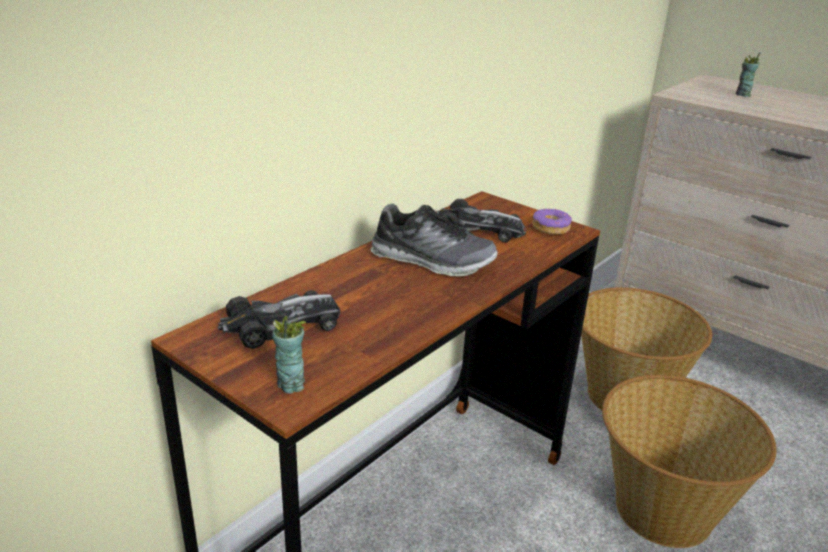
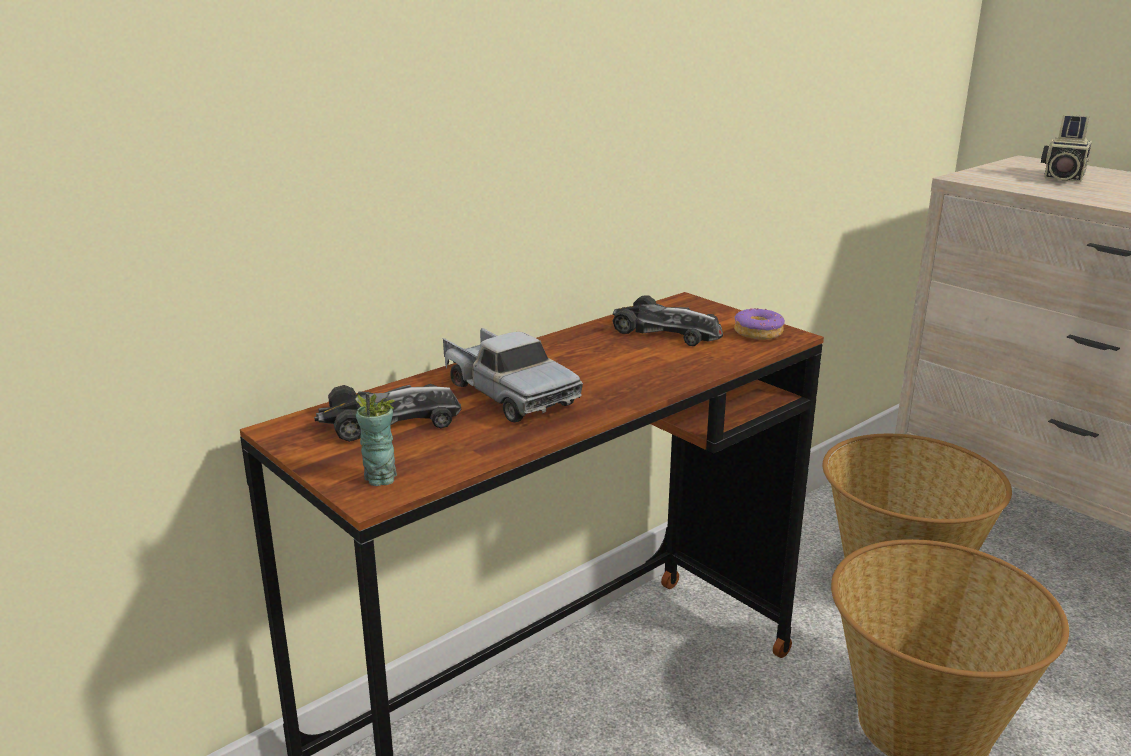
camera: 10 degrees right, 5 degrees down
shoe [371,204,498,277] -> none
cup [736,52,760,97] -> camera [1041,115,1092,182]
none -> toy truck [442,328,583,422]

